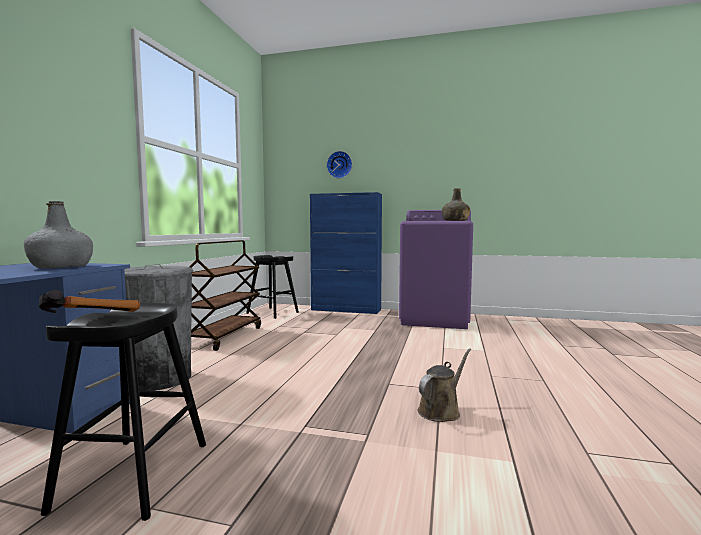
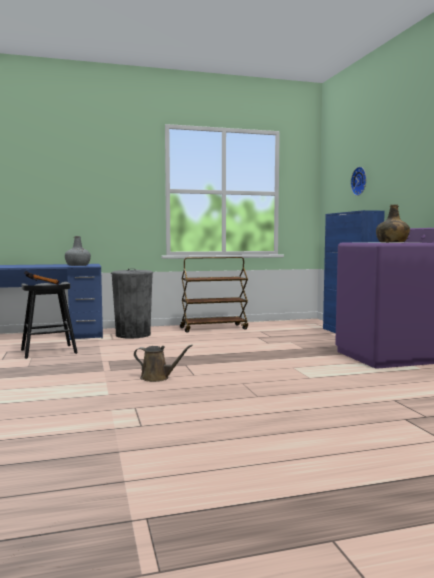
camera: 60 degrees right, 0 degrees up
black stool [246,255,299,319] -> none

